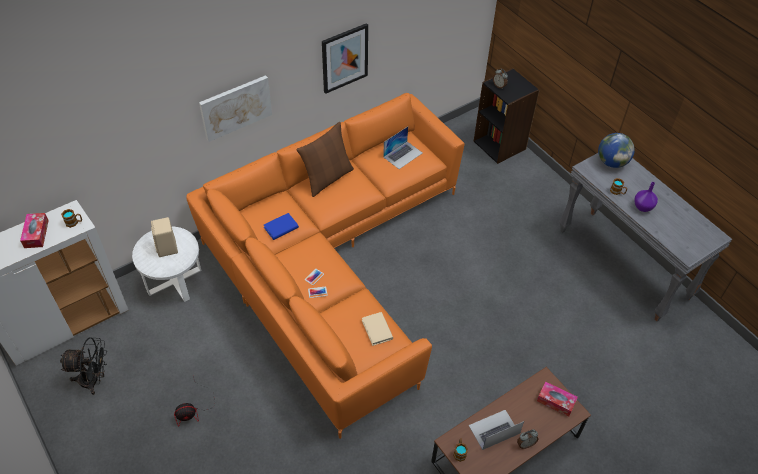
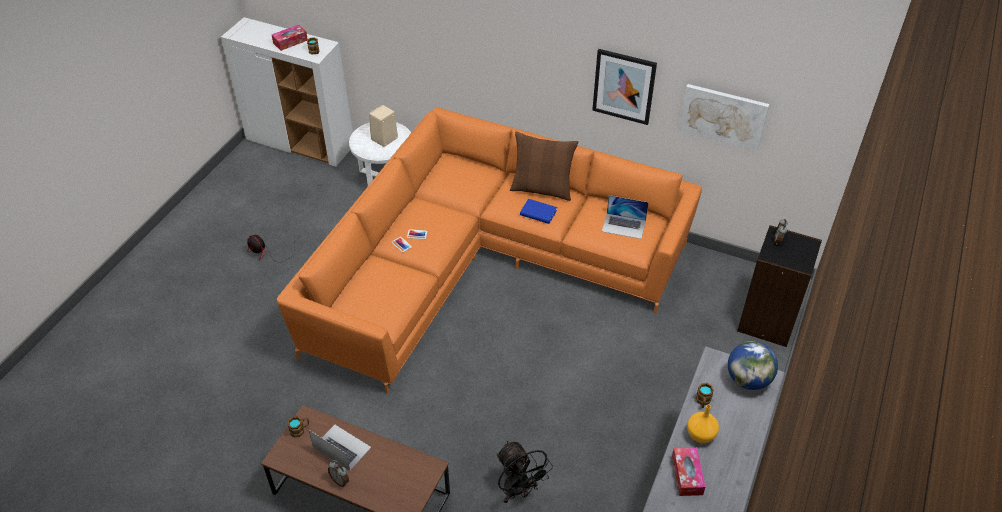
camera: 60 degrees right, 5 degrees down
black fan [60,337,107,395] -> black fan moved to [496,441,553,503]
picture [199,75,272,142] -> picture moved to [679,84,770,151]
blue book [264,213,299,240] -> blue book moved to [520,199,557,224]
beige book [362,312,393,346] -> none
tissue box [537,382,578,417] -> tissue box moved to [672,447,705,496]
purple vase [634,182,658,212] -> orange vase [687,405,719,443]

